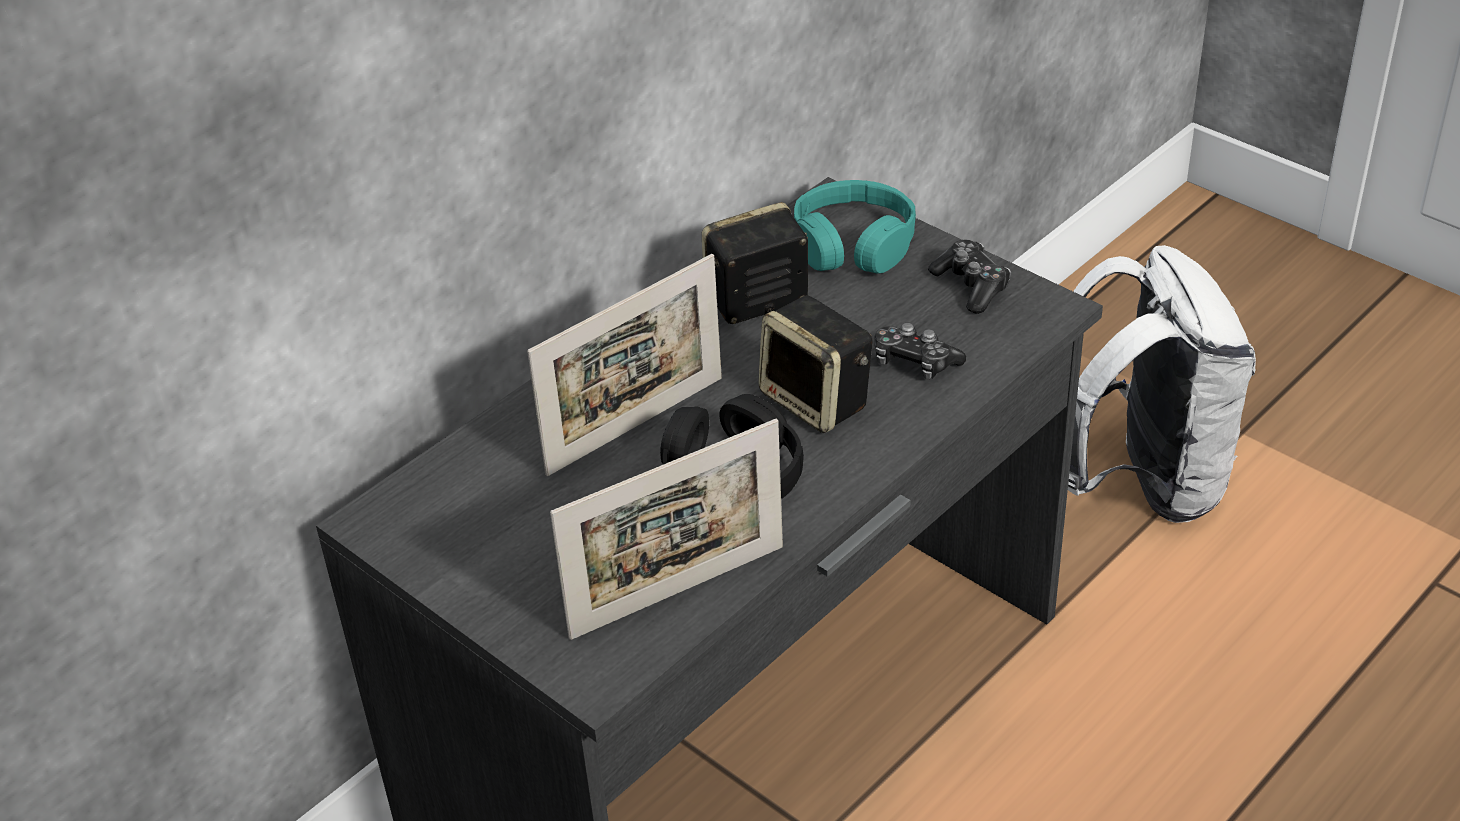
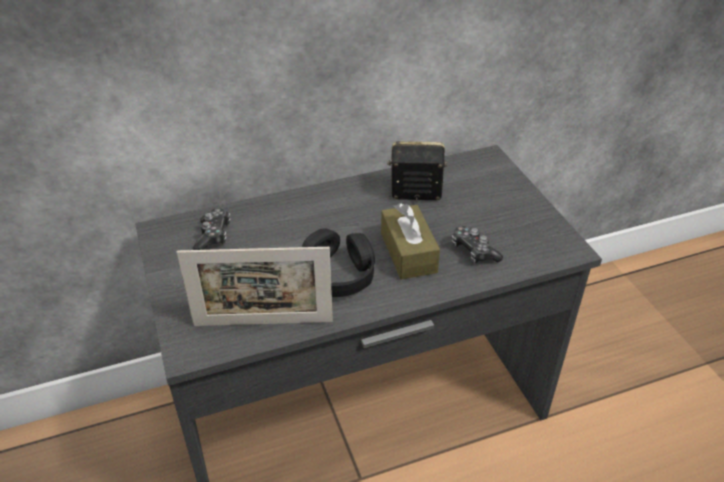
camera: 25 degrees right, 0 degrees up
picture frame [527,254,722,476] -> none
speaker [758,295,872,433] -> brown tissue box [381,203,440,280]
turquoise headphones [794,180,916,274] -> none
game controller [928,240,1011,314] -> game controller moved to [193,208,230,250]
white backpack [1068,245,1256,523] -> none

